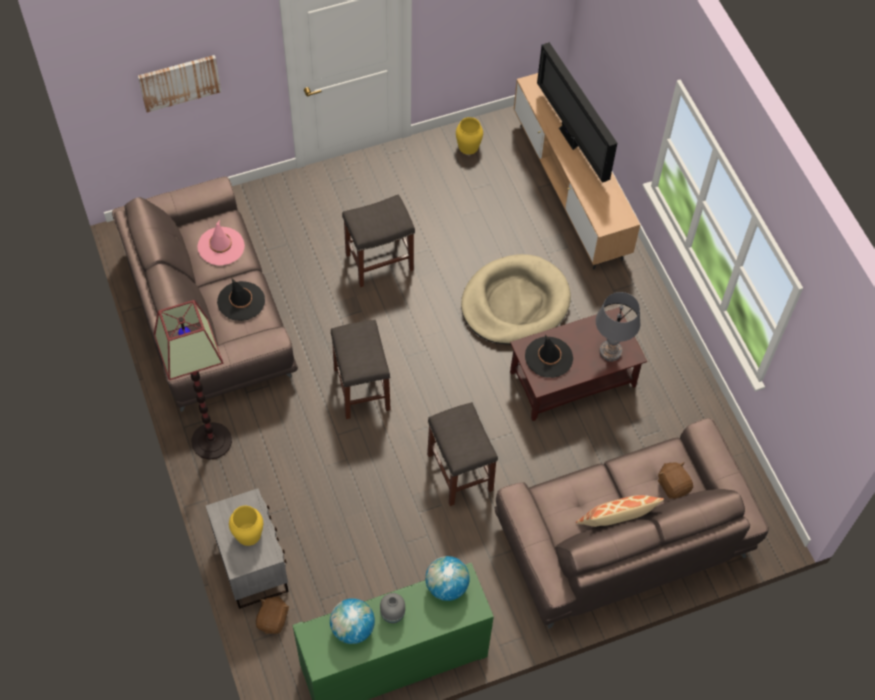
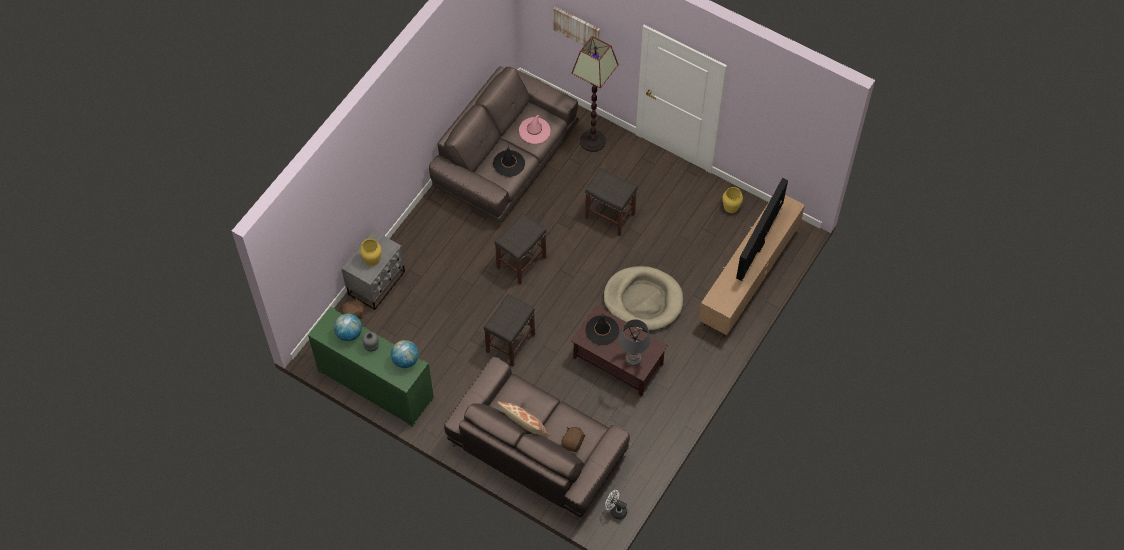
camera: 55 degrees right, 0 degrees up
floor lamp [154,300,232,460] -> floor lamp moved to [571,36,619,152]
none -> white fan [605,490,627,520]

